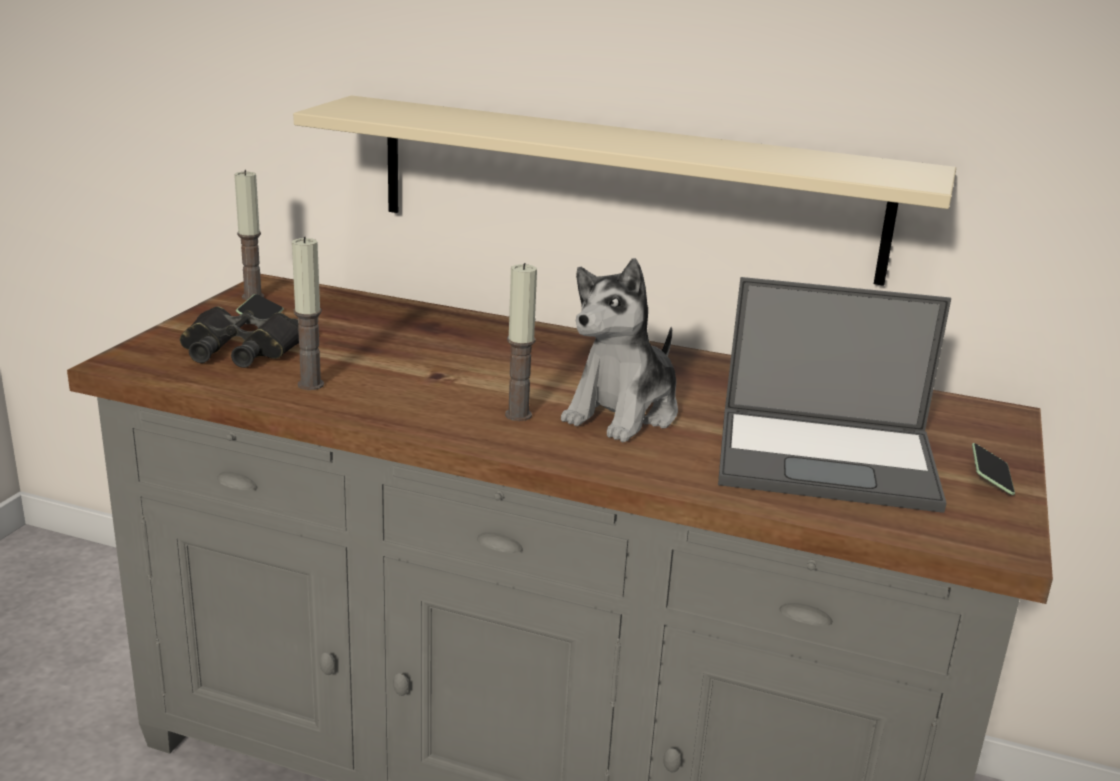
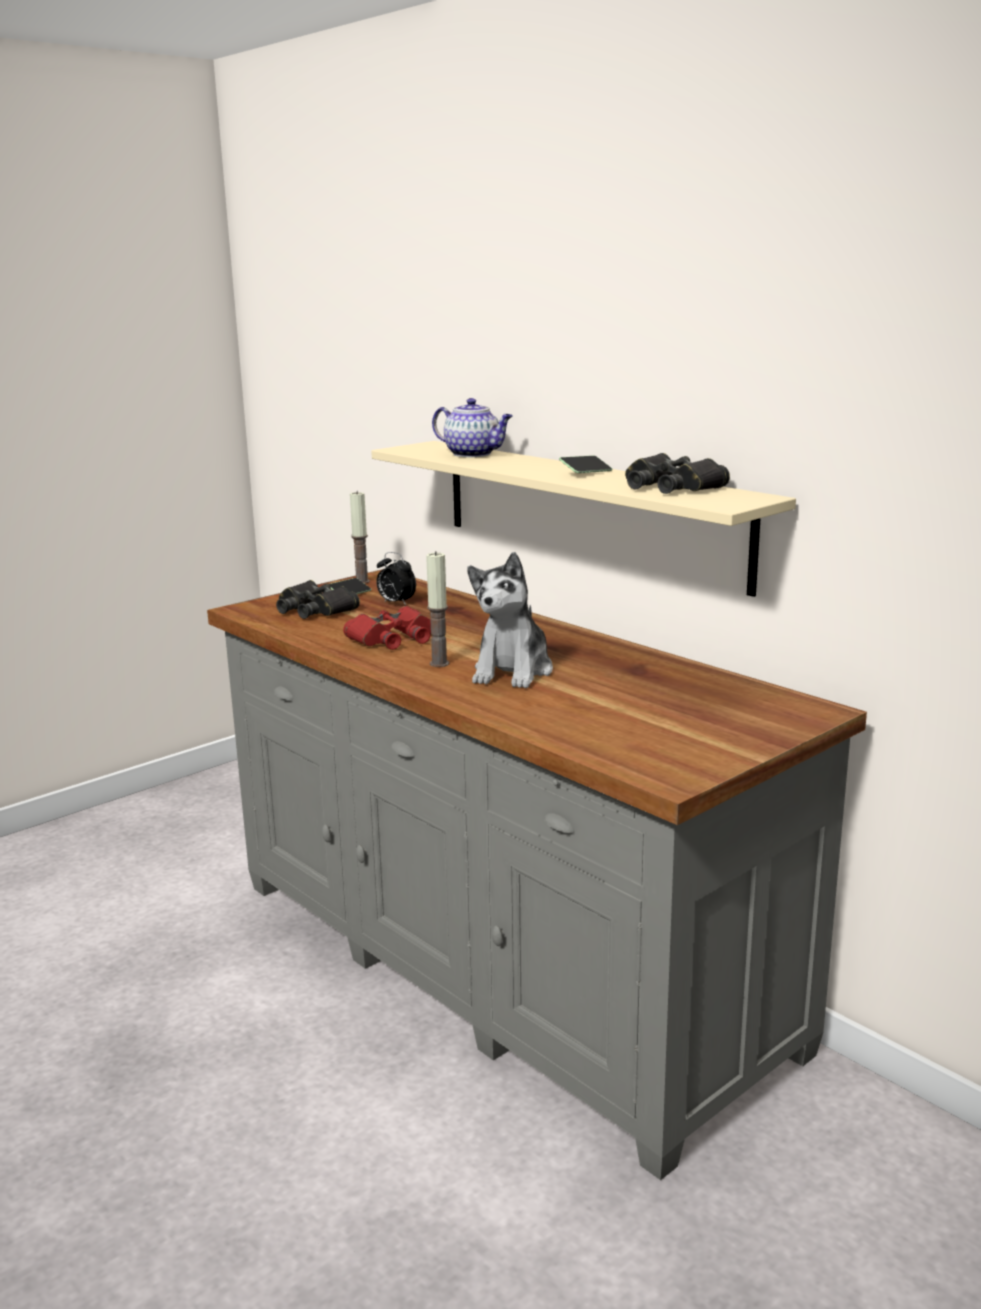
camera: 30 degrees right, 5 degrees down
candle [292,237,324,390] -> none
plush toy [561,258,678,442] -> plush toy turned 45 degrees counterclockwise [467,552,553,688]
laptop [718,277,951,513] -> none
phone [972,443,1015,495] -> phone moved to [559,456,612,473]
none -> red binoculars [343,606,431,650]
none -> alarm clock [376,552,416,605]
none -> teapot [432,398,513,457]
none -> black binoculars [625,453,730,494]

